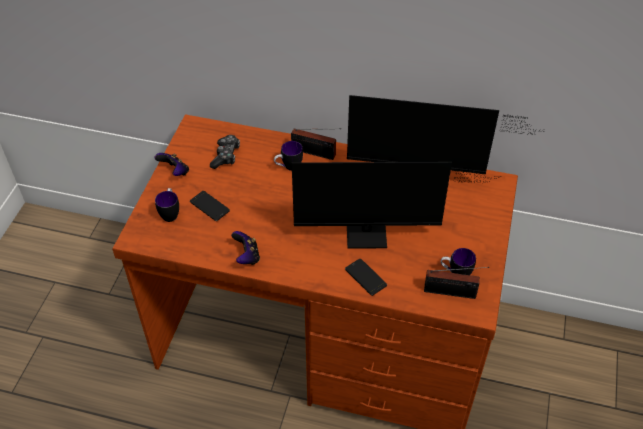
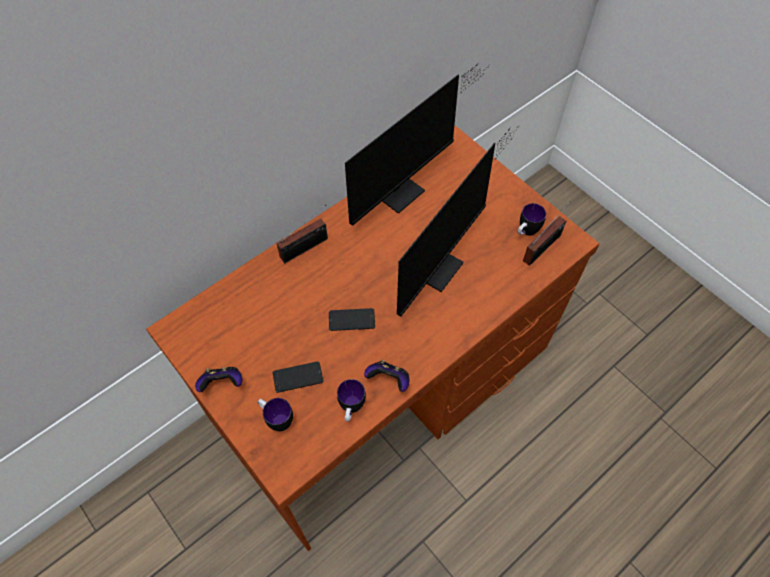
camera: 55 degrees left, 10 degrees up
game controller [210,135,240,169] -> none
mug [274,141,303,171] -> mug moved to [337,379,366,421]
phone [345,259,387,296] -> phone moved to [329,308,375,331]

